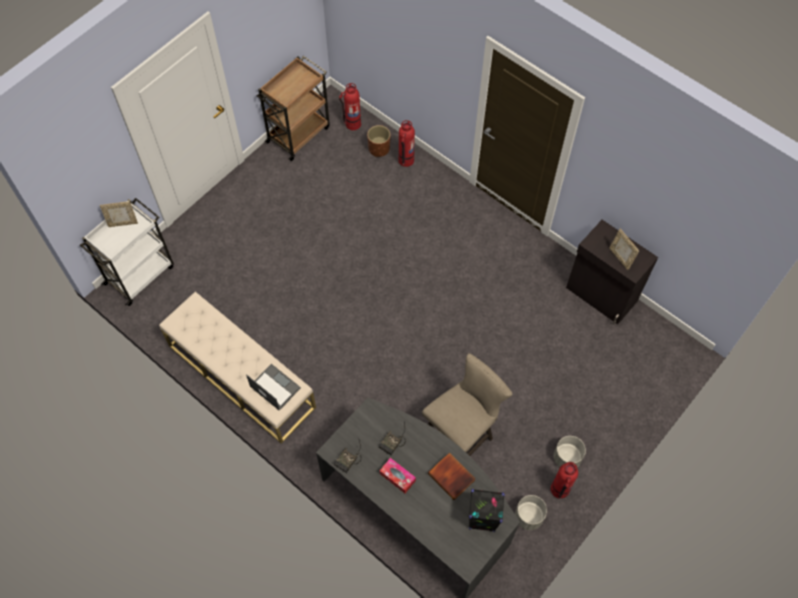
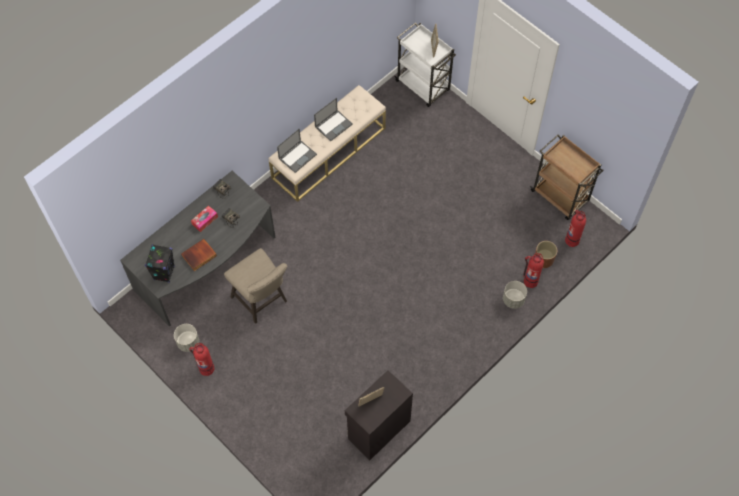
camera: 95 degrees right, 0 degrees up
grey planter [554,436,586,467] -> grey planter moved to [503,281,527,309]
none -> laptop [314,98,353,142]

